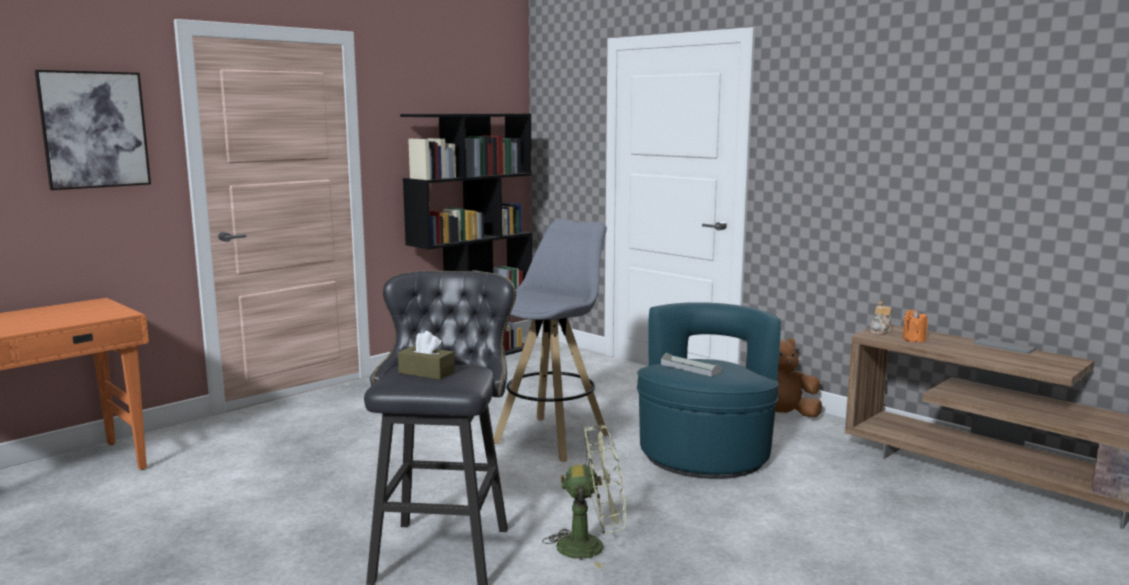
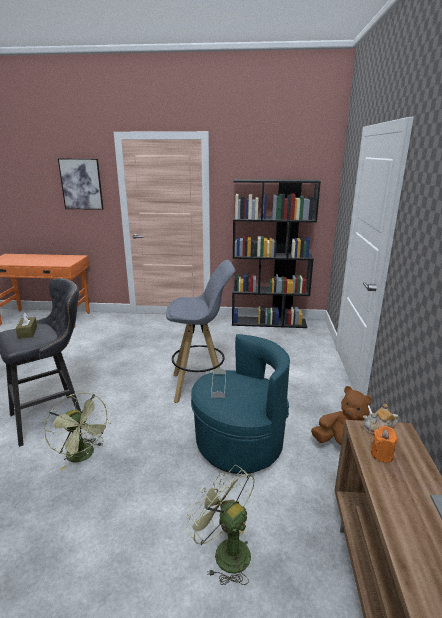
camera: 50 degrees right, 10 degrees up
none -> green fan [185,465,255,585]

